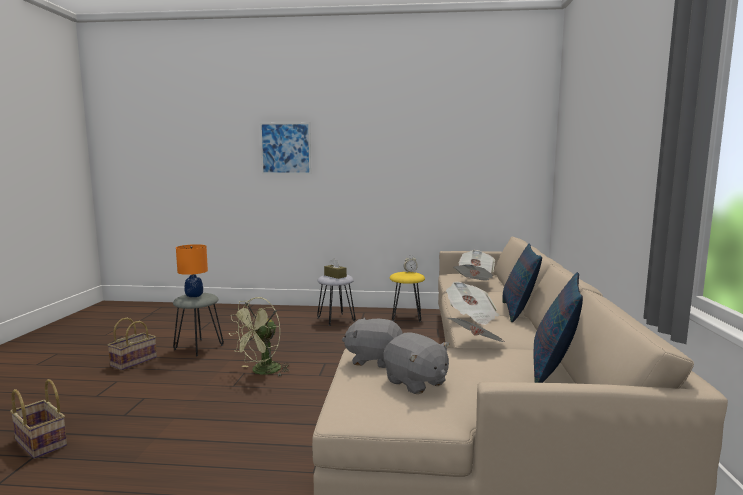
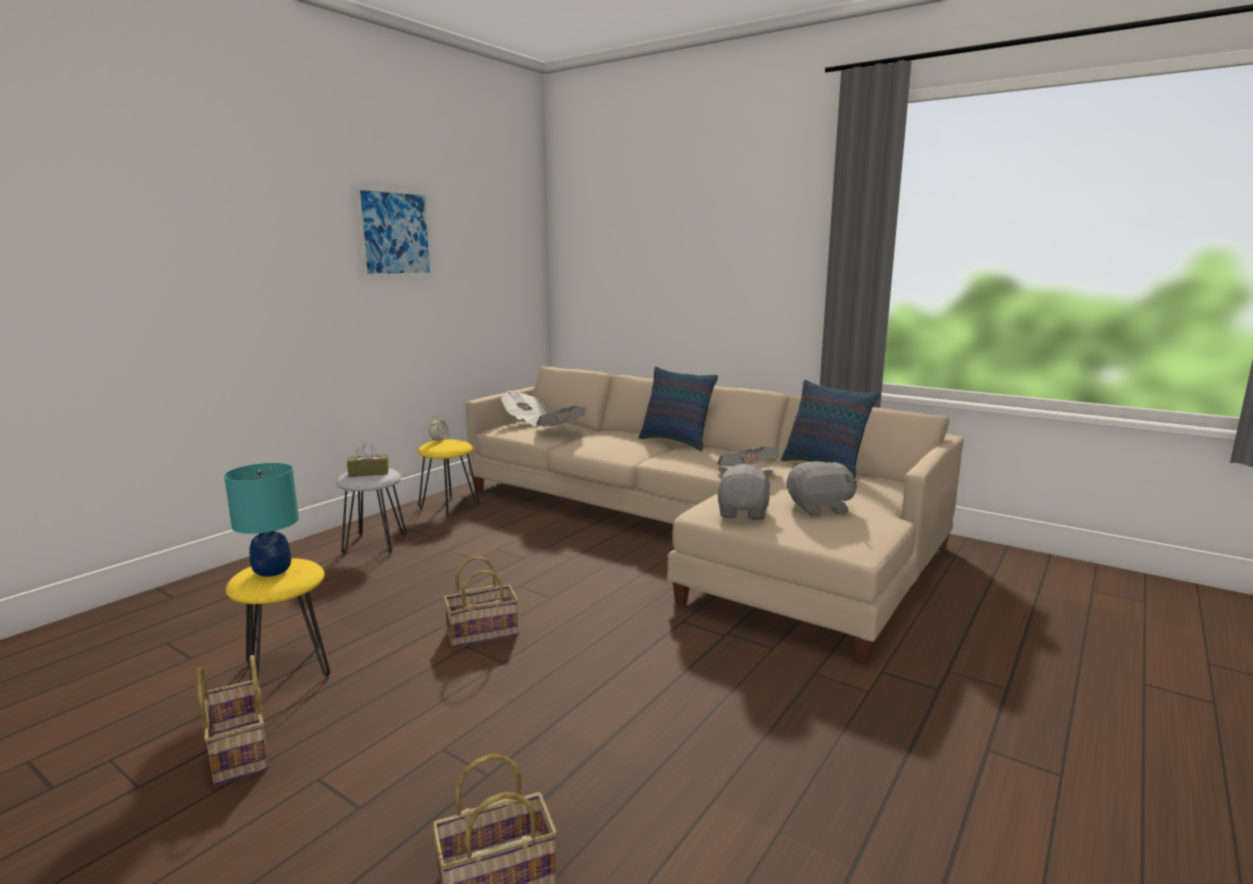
camera: 60 degrees left, 5 degrees up
grey stool [173,293,224,356] -> yellow stool [226,558,331,680]
orange table lamp [176,244,208,297] -> turquoise table lamp [224,463,299,577]
green fan [229,297,289,376] -> basket [444,557,519,648]
picture [260,122,311,174] -> picture moved to [356,187,433,277]
grey plush toy [342,318,403,368] -> grey plush toy turned 150 degrees clockwise [717,464,773,520]
newspaper [446,282,499,325] -> none

